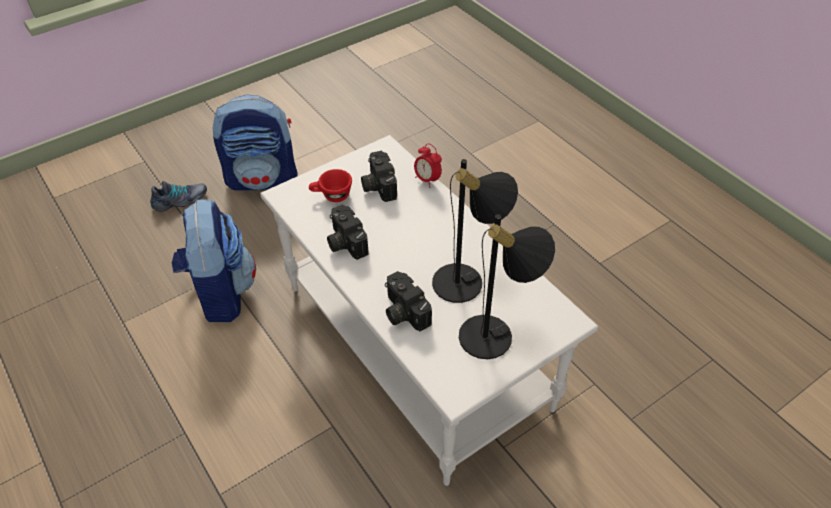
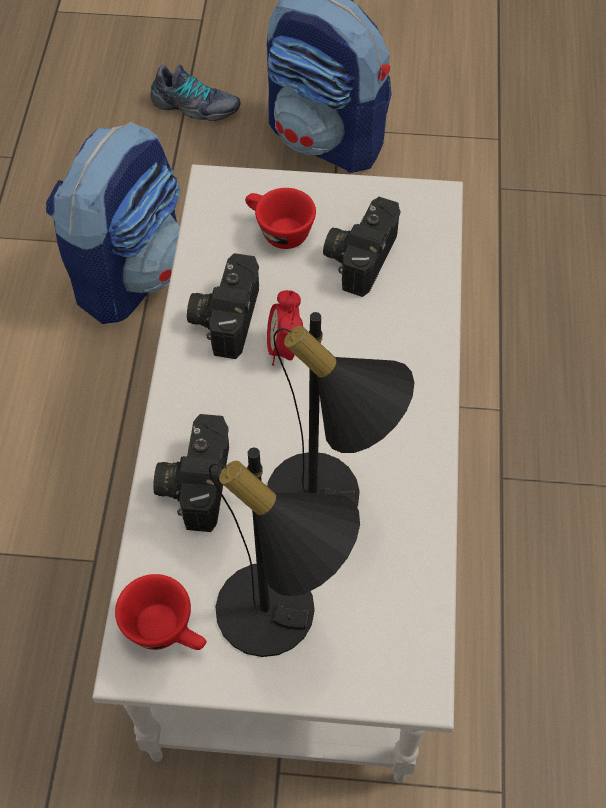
camera: 40 degrees right, 10 degrees up
alarm clock [414,143,442,188] -> alarm clock moved to [267,290,303,366]
none -> red cup [115,574,206,650]

